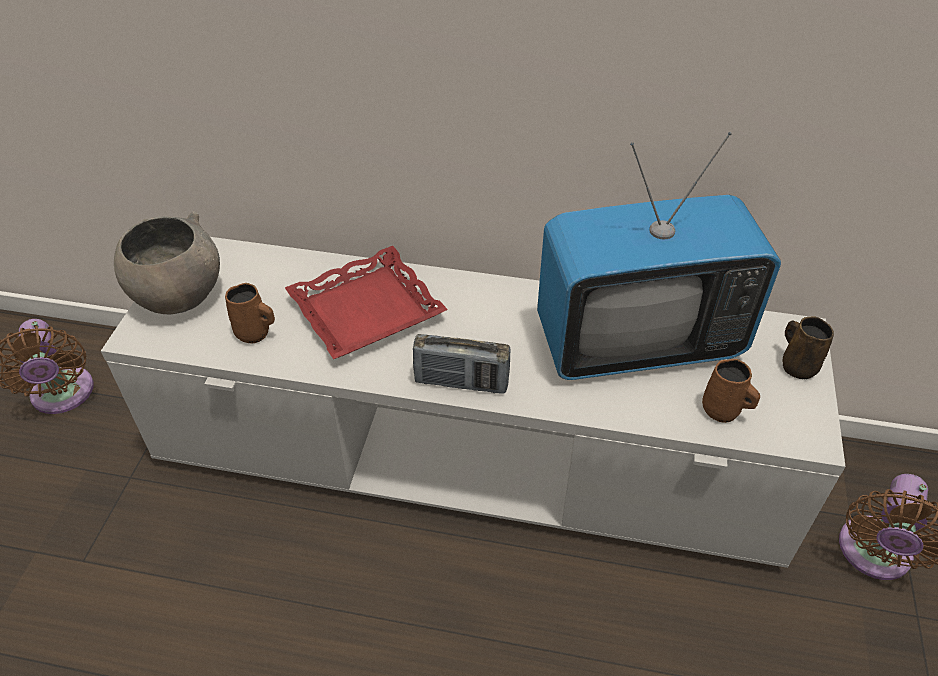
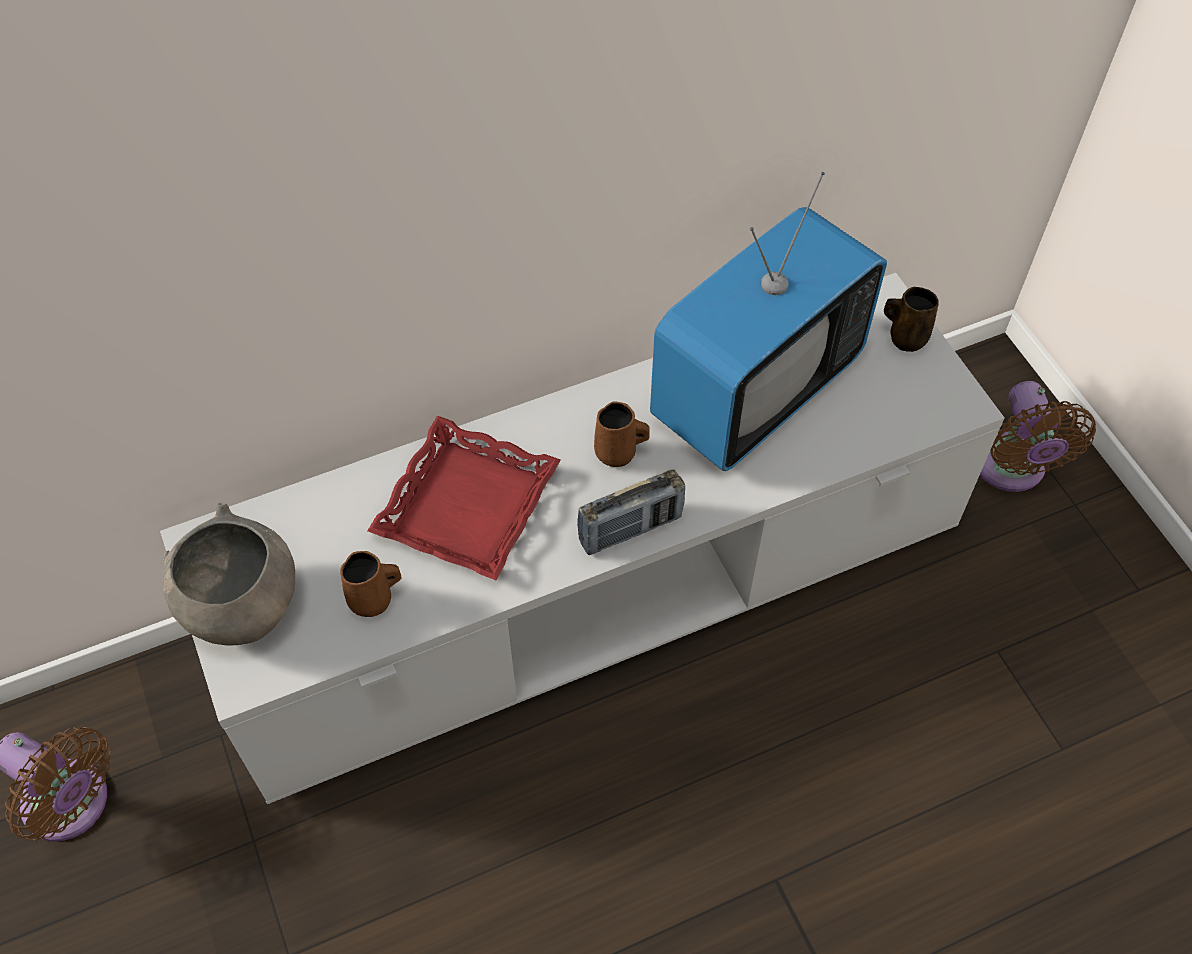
camera: 35 degrees left, 10 degrees up
brown mug [702,359,760,423] -> brown mug moved to [594,401,650,467]

